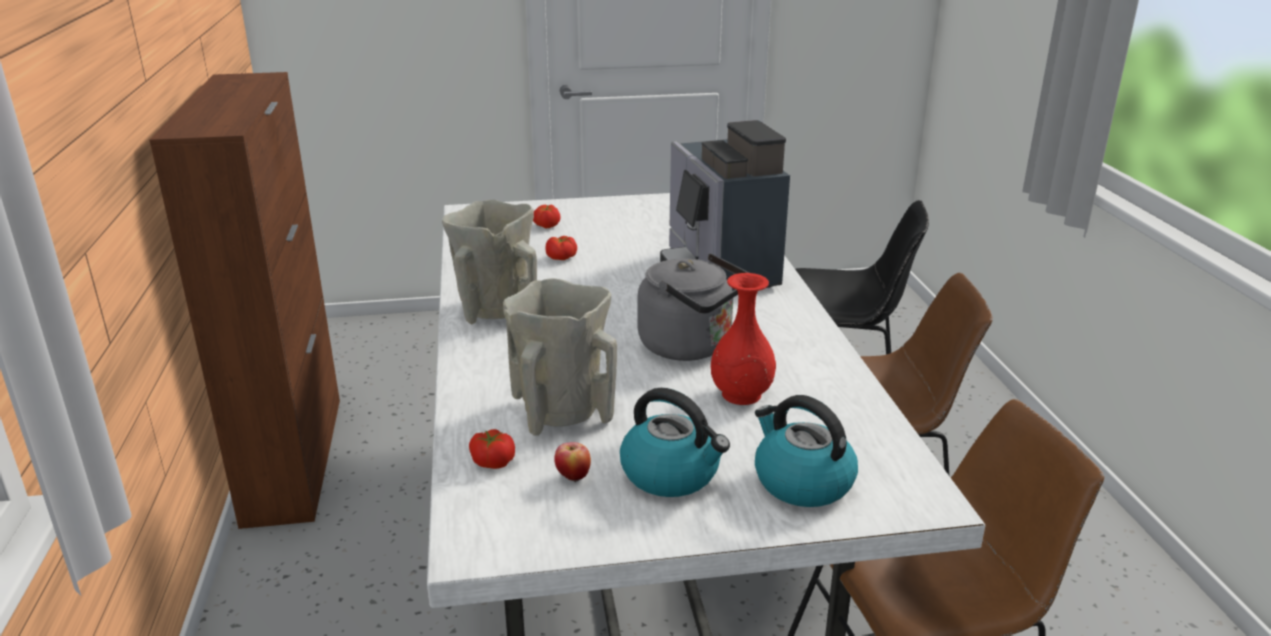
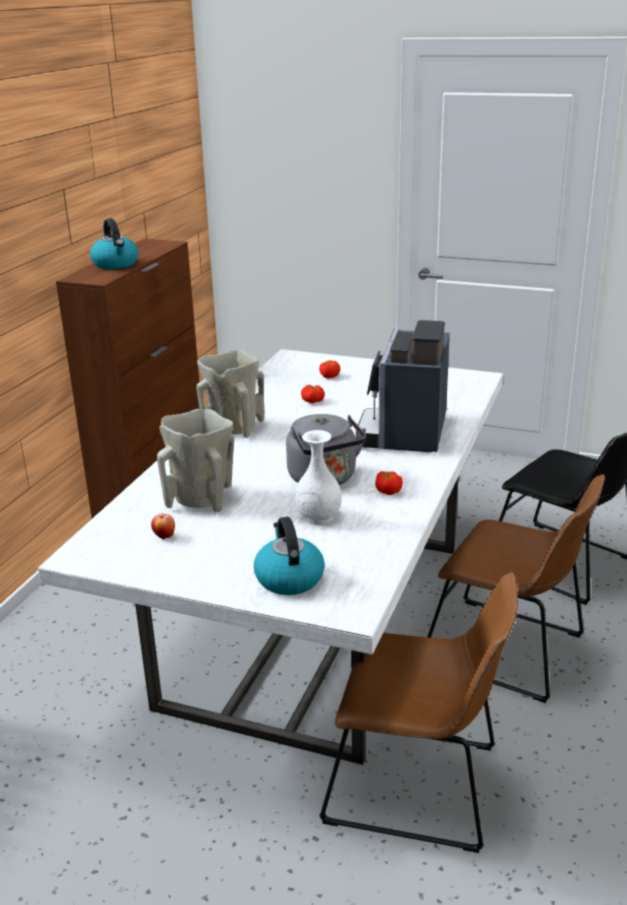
camera: 30 degrees right, 0 degrees up
tomato [469,429,515,469] -> tomato moved to [375,471,403,495]
kettle [620,388,730,497] -> kettle moved to [90,218,138,269]
red vase [710,273,776,405] -> white vase [295,430,342,525]

